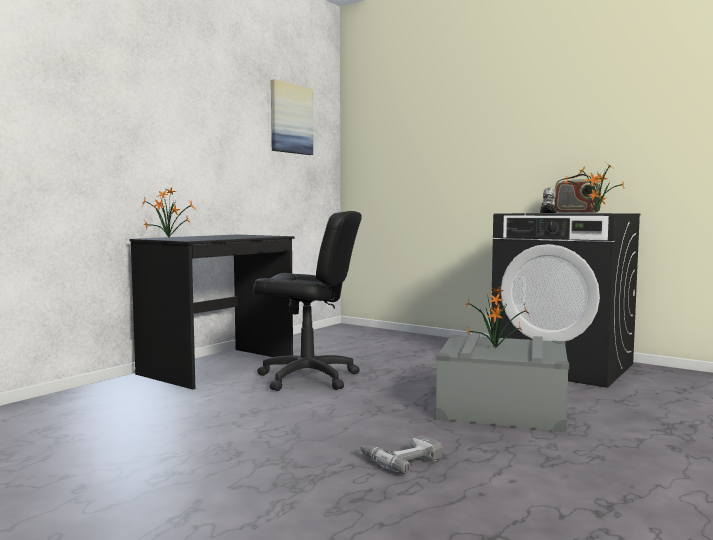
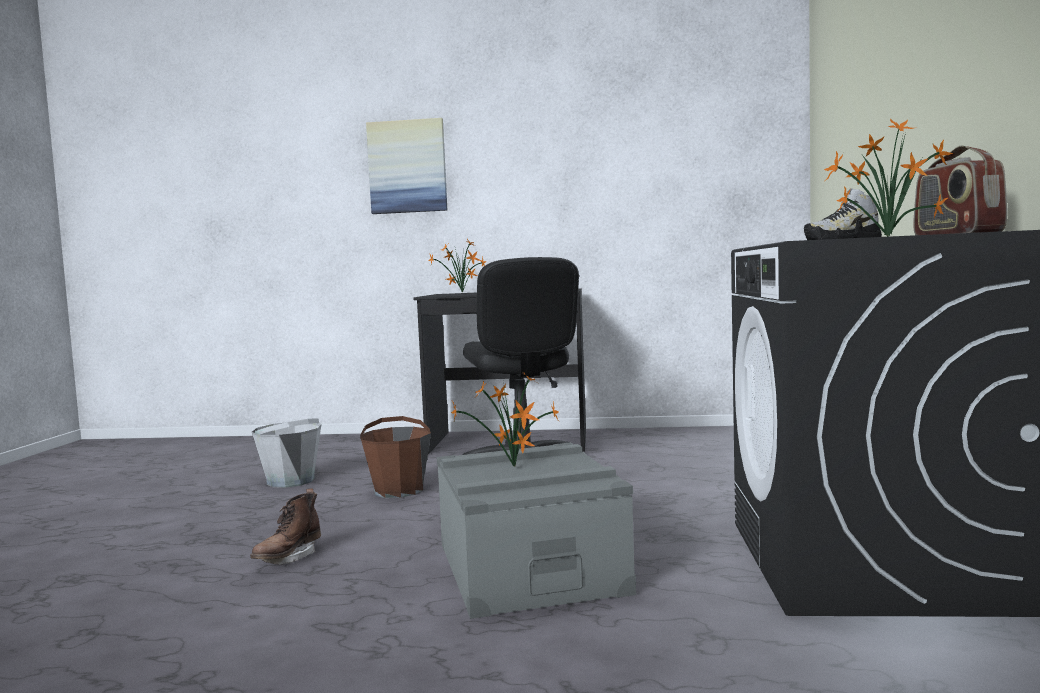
camera: 60 degrees right, 0 degrees up
picture [271,79,313,155] -> picture moved to [366,118,448,214]
power drill [360,435,442,474] -> brown boot [250,488,321,565]
none -> grey bucket [252,418,321,488]
none -> brown bucket [360,416,431,498]

